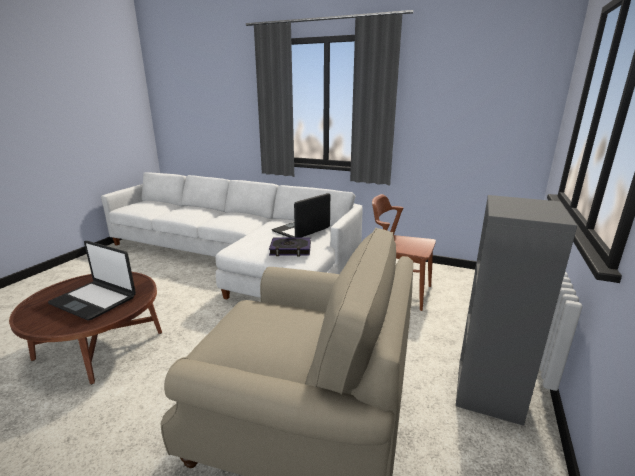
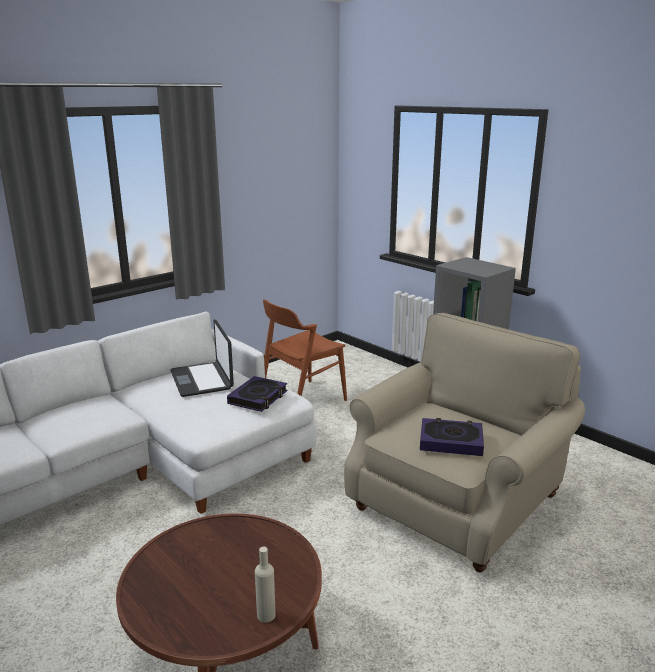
camera: 65 degrees left, 0 degrees up
laptop [48,241,136,320] -> none
none -> beige bottle [255,547,276,623]
none -> book [420,418,484,456]

